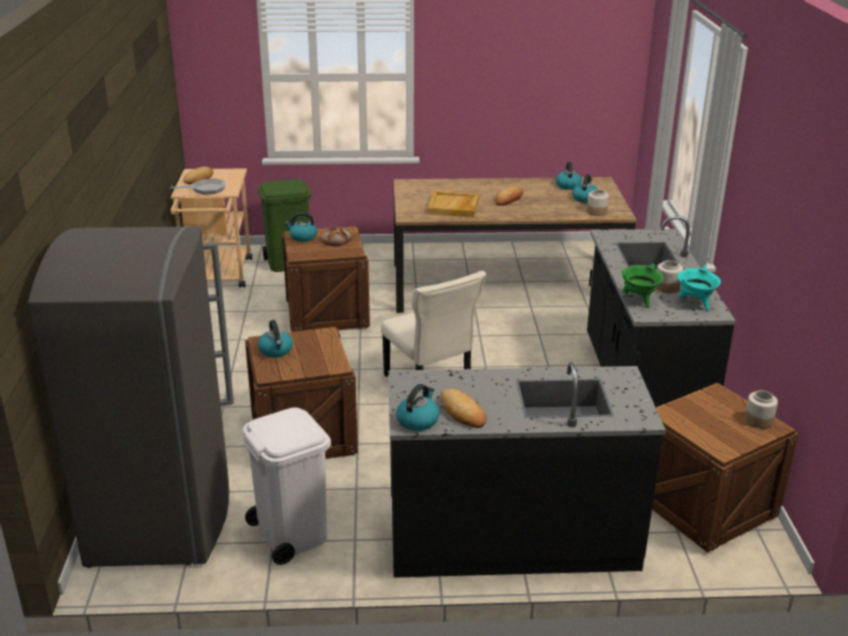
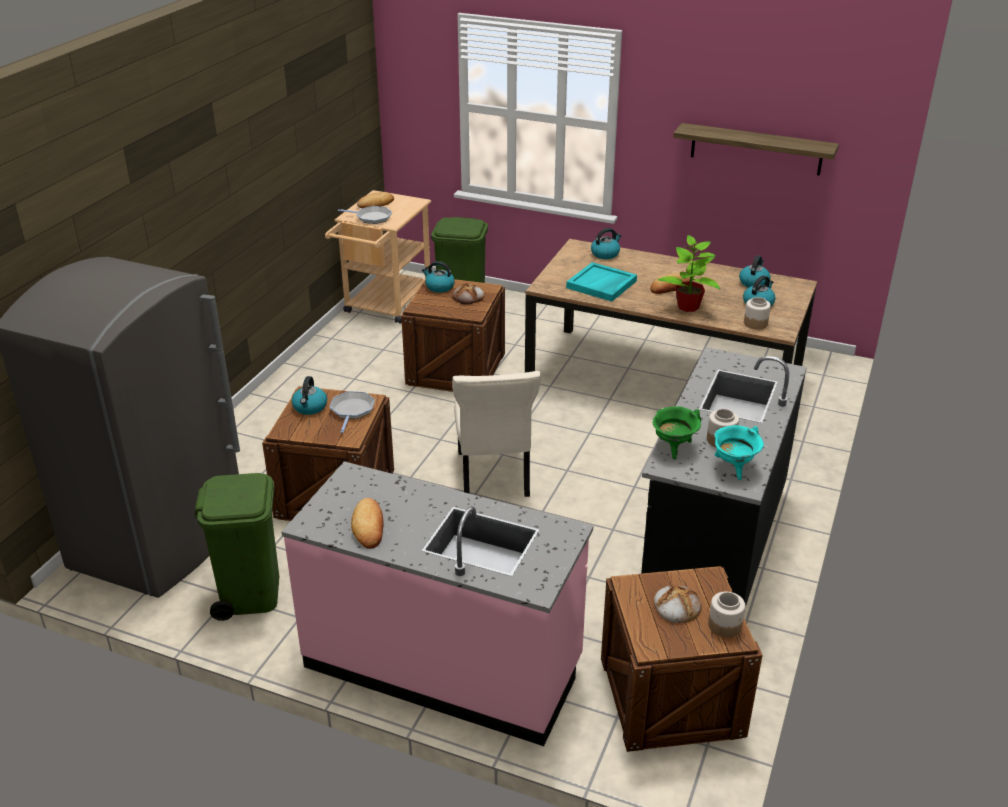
camera: 25 degrees right, 5 degrees up
white trash can [243,407,331,565] -> green trash can [195,473,279,621]
black counter [388,362,666,578] -> pink counter [281,461,593,746]
kettle [396,384,439,431] -> kettle moved to [591,228,622,259]
beige tray [427,191,479,217] -> turquoise tray [566,262,637,302]
none -> frying pan [330,391,375,433]
none -> bread [653,585,702,623]
none -> potted plant [658,235,720,312]
none -> shelf [673,123,839,175]

